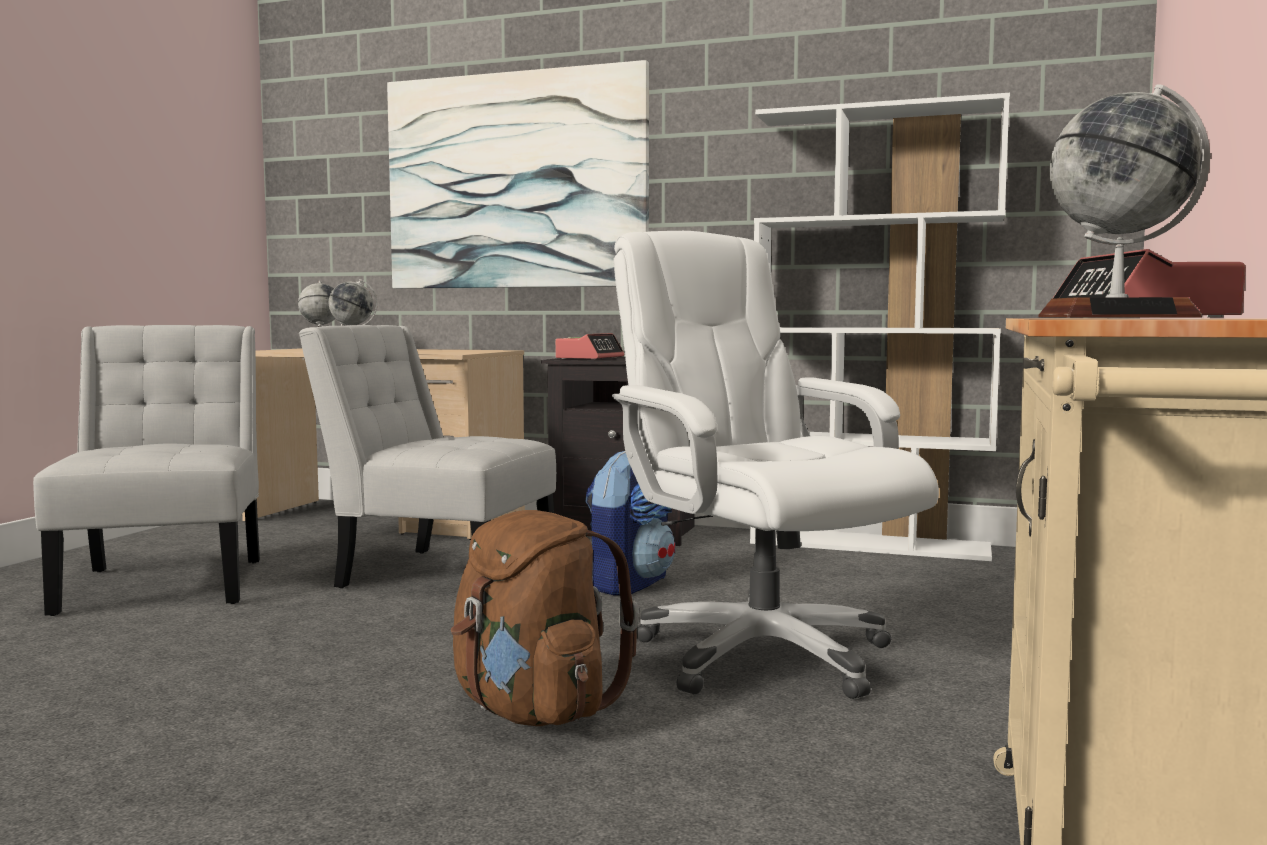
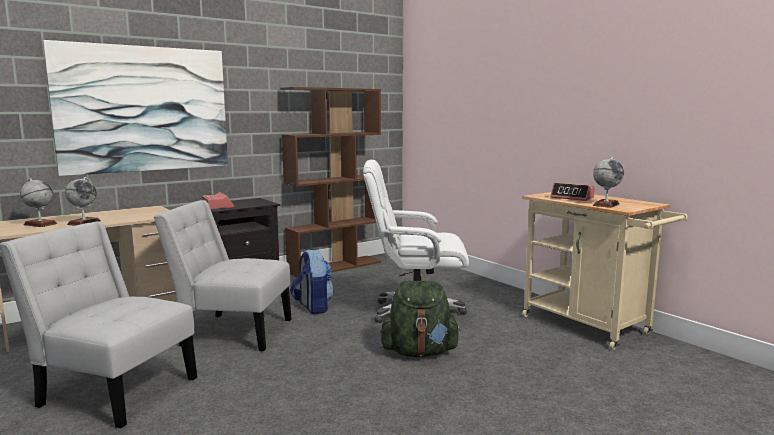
camera: 55 degrees left, 5 degrees up
white chair [299,325,556,588] -> white chair turned 45 degrees clockwise [154,200,292,351]
brown backpack [451,510,640,726] -> green backpack [381,281,461,357]
white bookcase [750,93,1010,561] -> brown bookcase [280,87,381,277]

